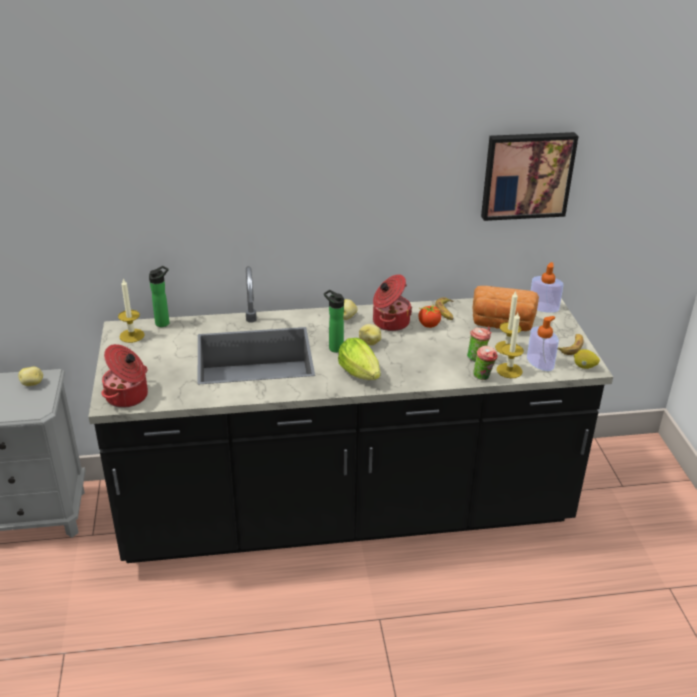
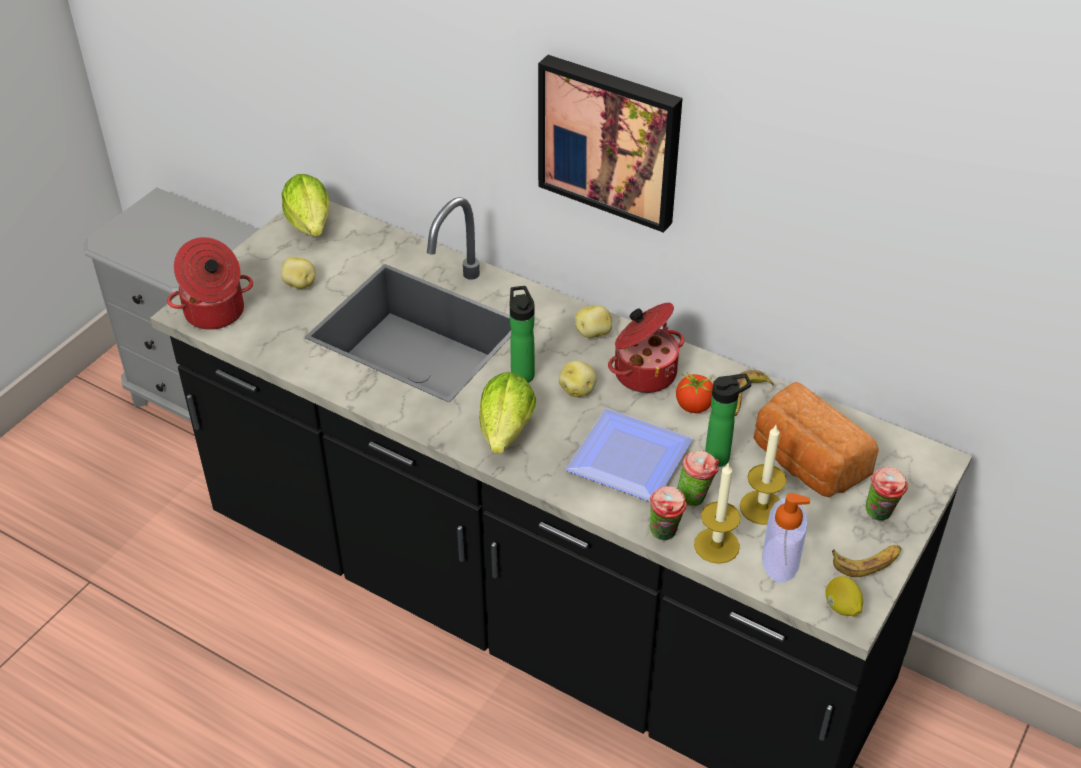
camera: 40 degrees right, 10 degrees up
potato [18,367,43,386] -> potato moved to [281,257,315,289]
candle [118,279,145,343] -> lettuce [281,174,330,237]
bottle [149,266,169,327] -> bottle moved to [705,373,751,467]
picture [481,132,579,221] -> picture moved to [538,55,683,233]
soap dispenser [531,262,563,313] -> none
none -> plate [566,408,692,502]
none -> cup [865,467,908,521]

